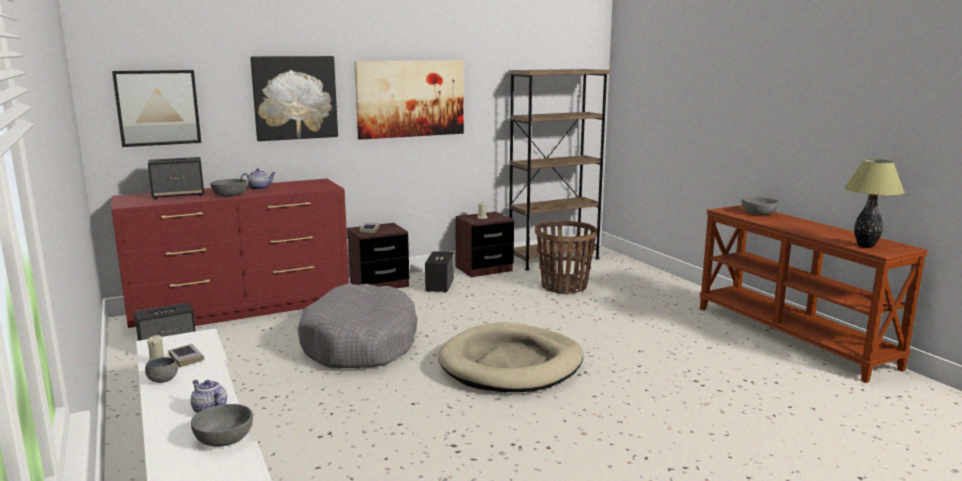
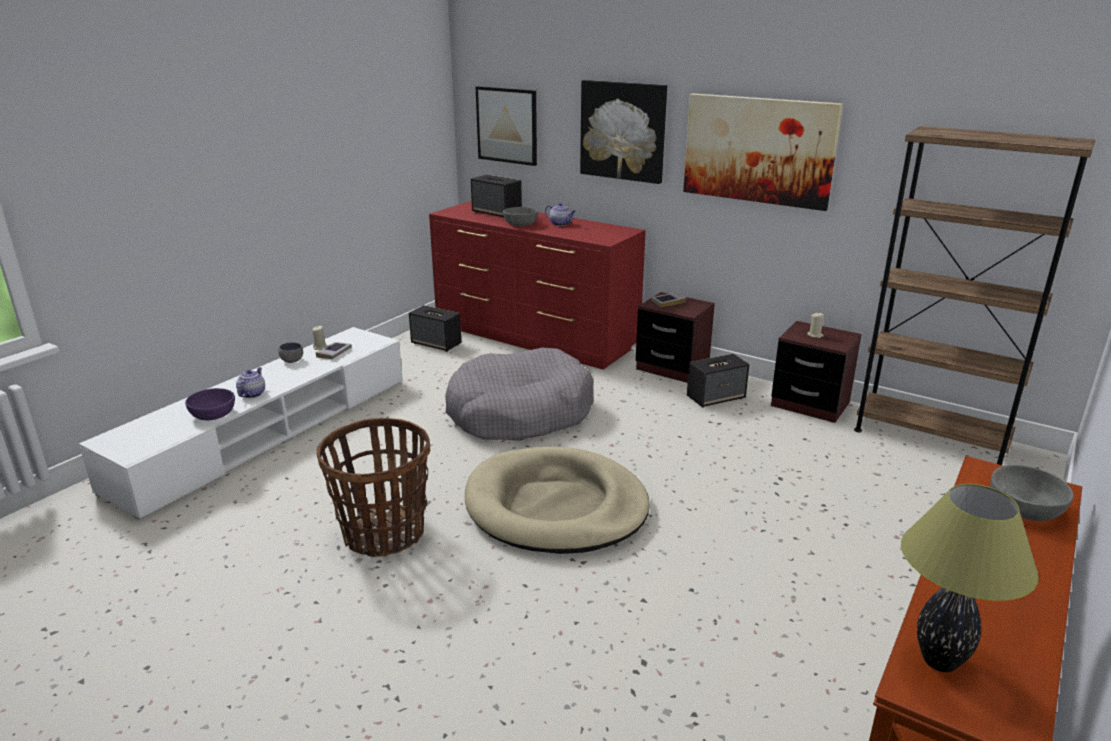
camera: 60 degrees right, 10 degrees up
grey bowl [191,404,253,447] -> purple bowl [185,388,235,420]
basket [534,221,597,295] -> basket moved to [317,418,430,557]

